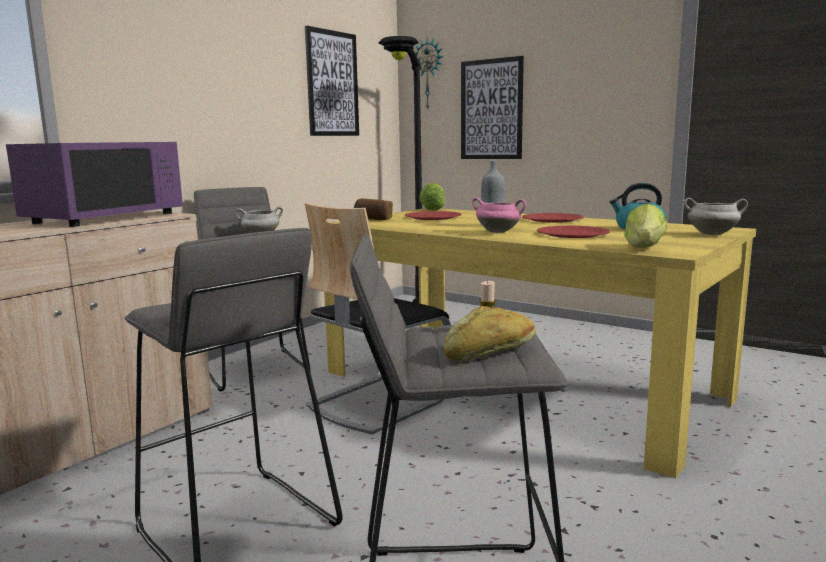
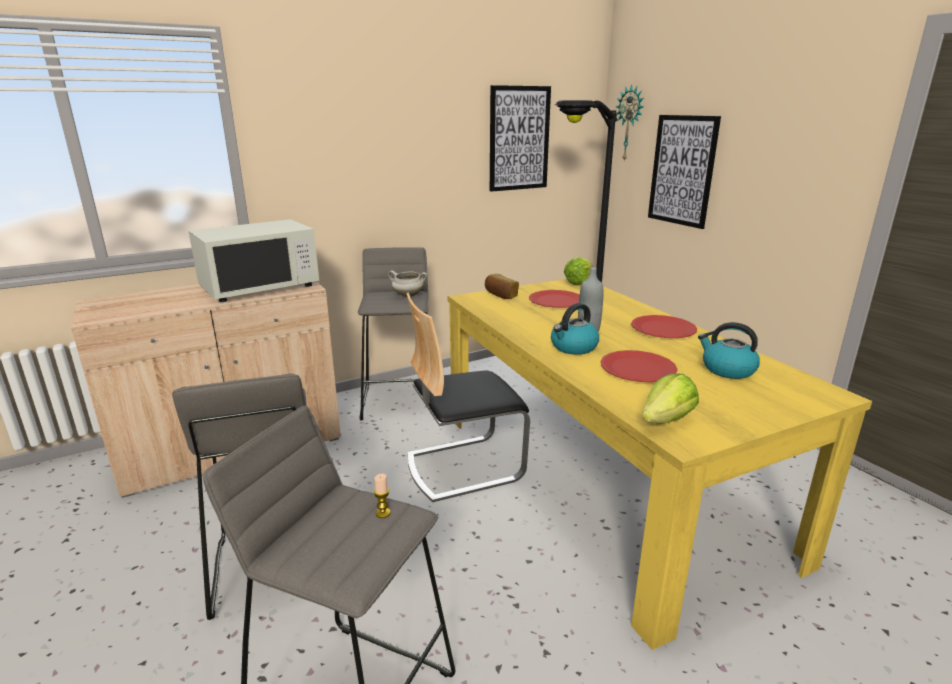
camera: 25 degrees right, 10 degrees up
purple microwave [6,142,183,227] -> white microwave [188,219,319,302]
bread [444,306,536,362] -> none
pink cooking pot [472,197,526,233] -> kettle [551,303,599,355]
white cooking pot [684,198,748,235] -> none

